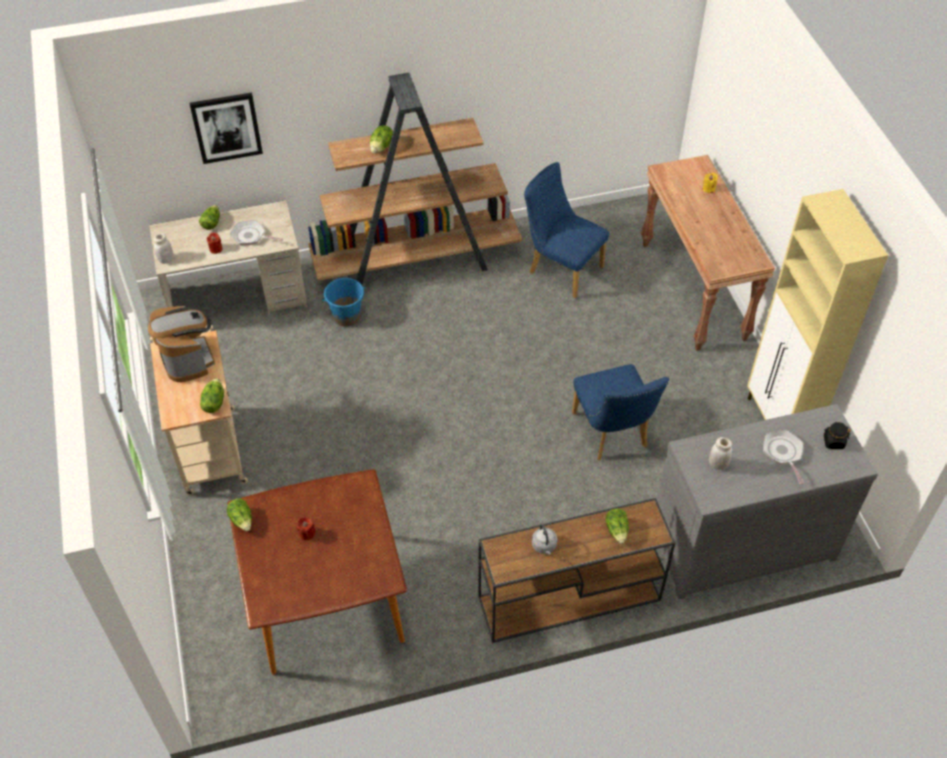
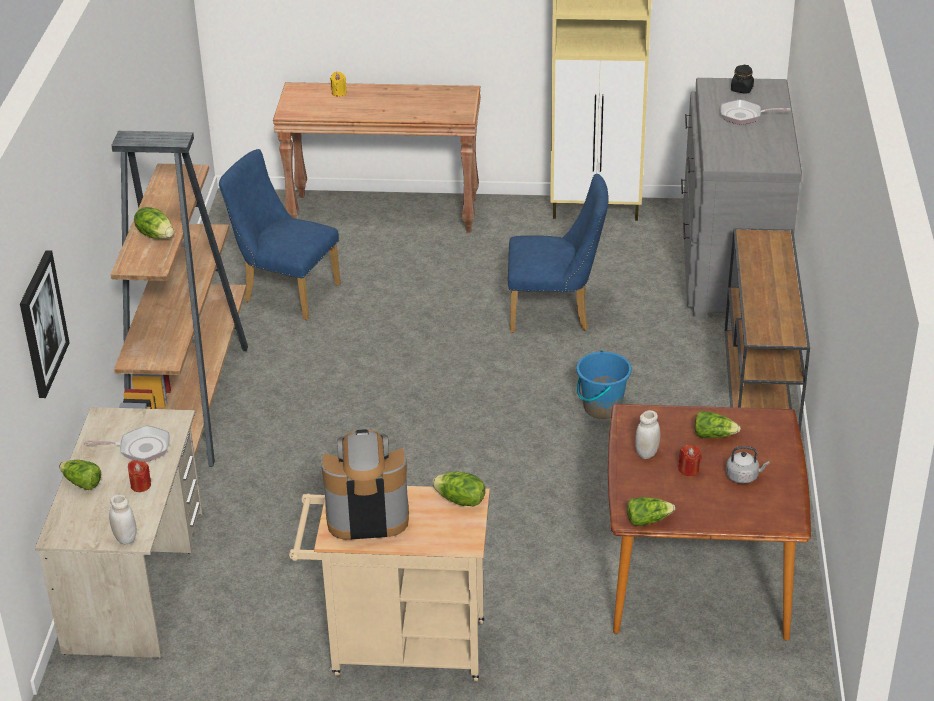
camera: 70 degrees left, 15 degrees down
frying pan [230,220,283,246] -> frying pan turned 135 degrees counterclockwise [84,425,170,462]
blue bucket [322,278,365,327] -> blue bucket moved to [576,350,632,419]
blue chair [524,162,609,298] -> blue chair turned 60 degrees clockwise [219,149,341,320]
grey kettle [532,523,557,555] -> grey kettle moved to [726,446,770,484]
lettuce [605,509,629,544] -> lettuce moved to [695,411,741,438]
white jar [709,437,732,470] -> white jar moved to [635,410,660,459]

